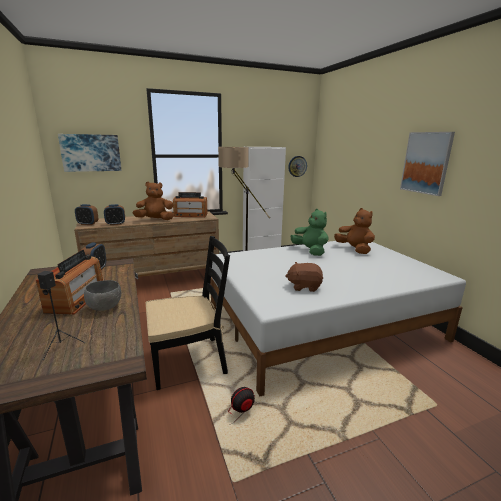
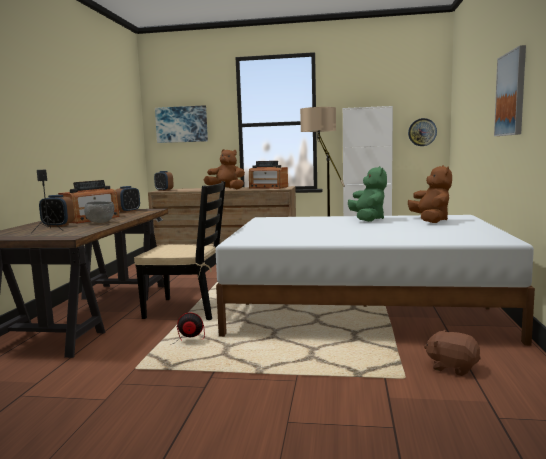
camera: 30 degrees right, 10 degrees down
alarm clock [104,204,125,225] -> alarm clock moved to [39,195,74,227]
brown plush toy [285,262,323,292] -> brown plush toy moved to [424,329,481,376]

